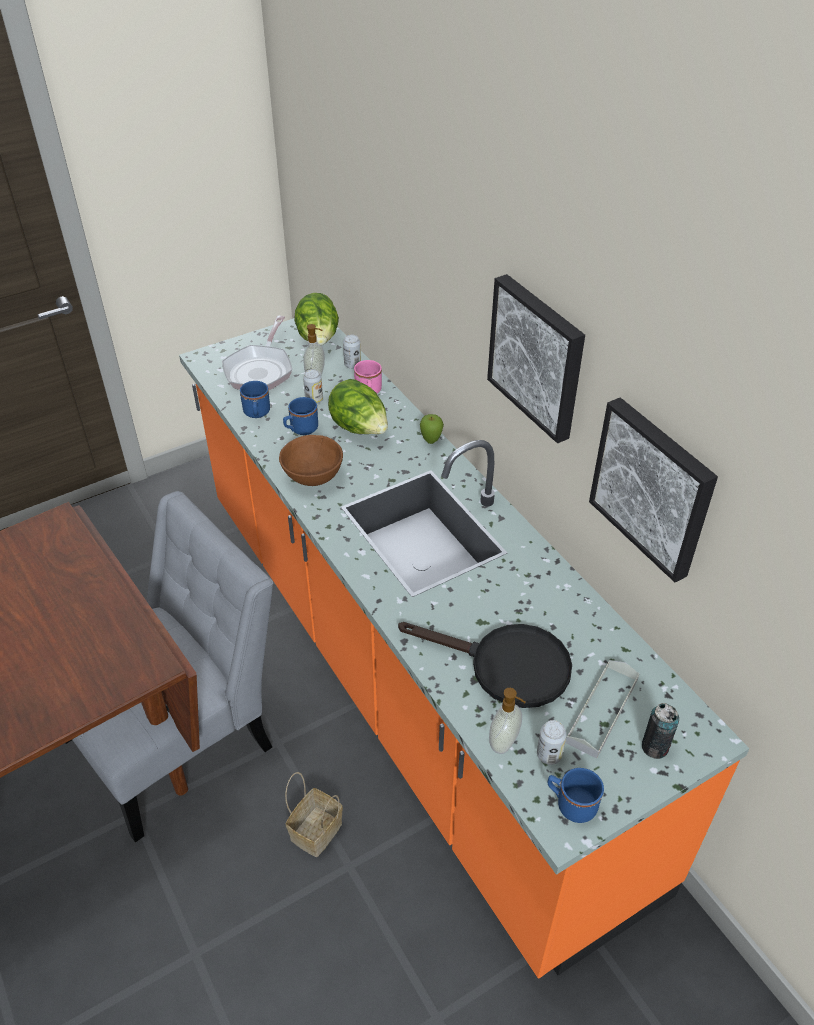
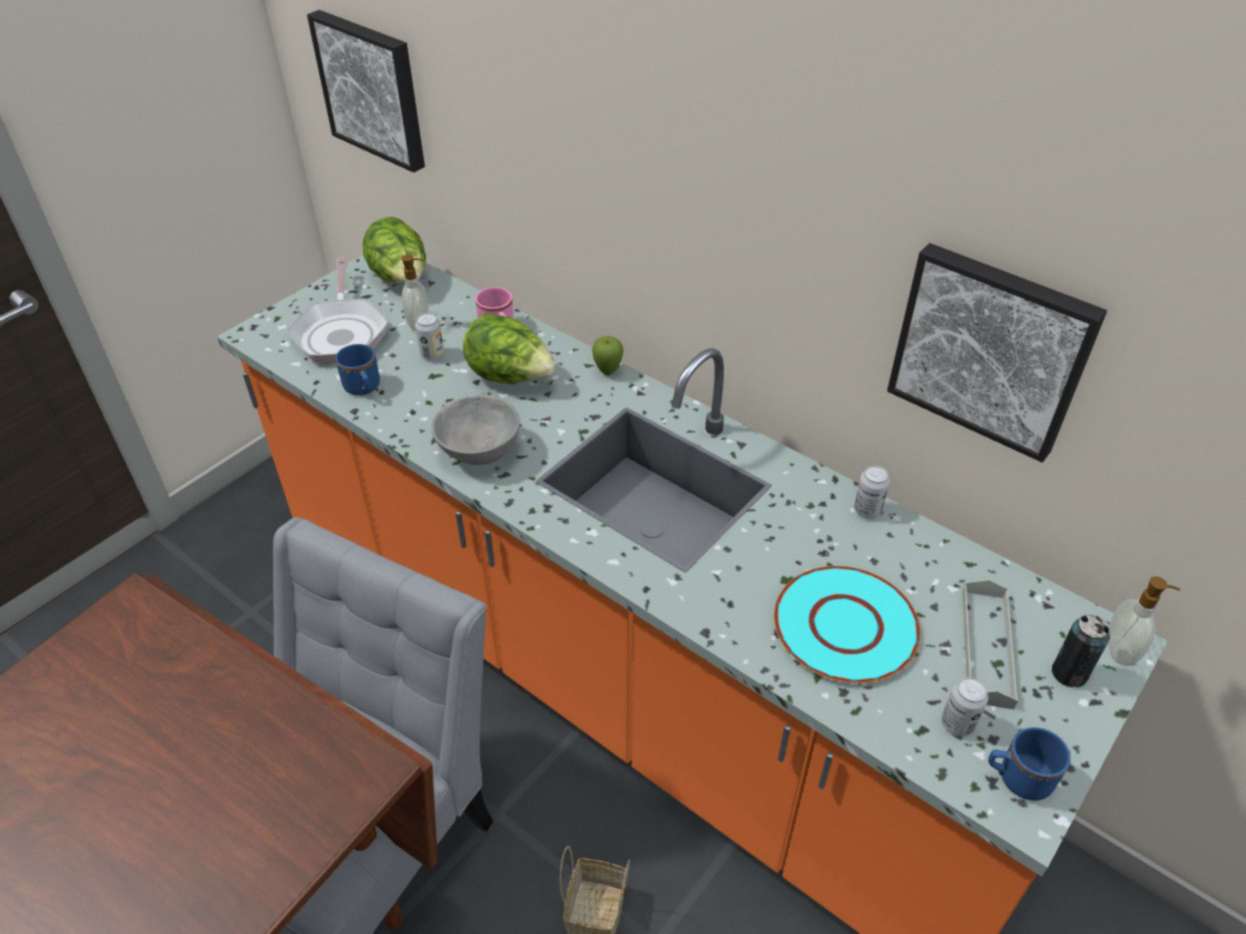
camera: 20 degrees left, 0 degrees up
brown bowl [279,435,343,486] -> grey bowl [432,394,520,465]
blue mug [283,397,318,435] -> none
can [343,335,361,369] -> can moved to [854,466,890,519]
black frying pan [398,622,572,708] -> turquoise plate [774,566,920,683]
picture [487,274,585,443] -> picture moved to [307,10,425,173]
soap dispenser [489,688,526,754] -> soap dispenser moved to [1108,576,1180,666]

